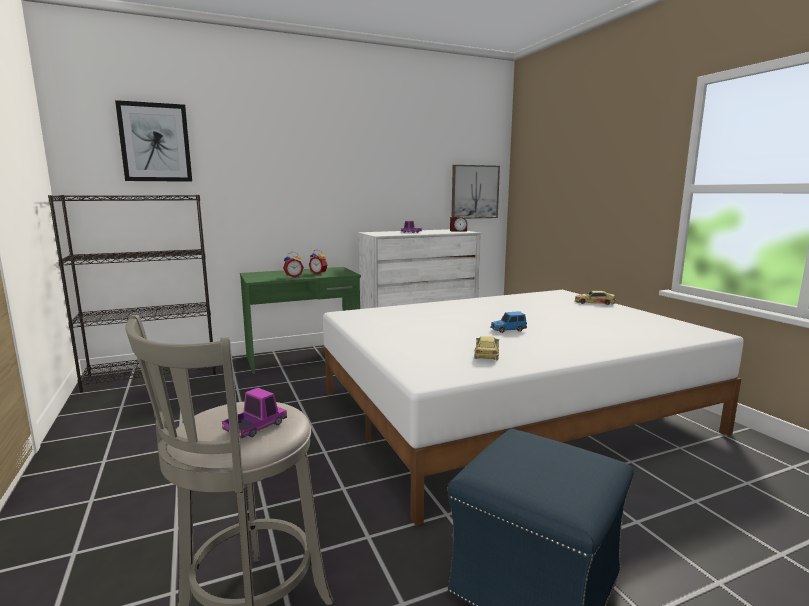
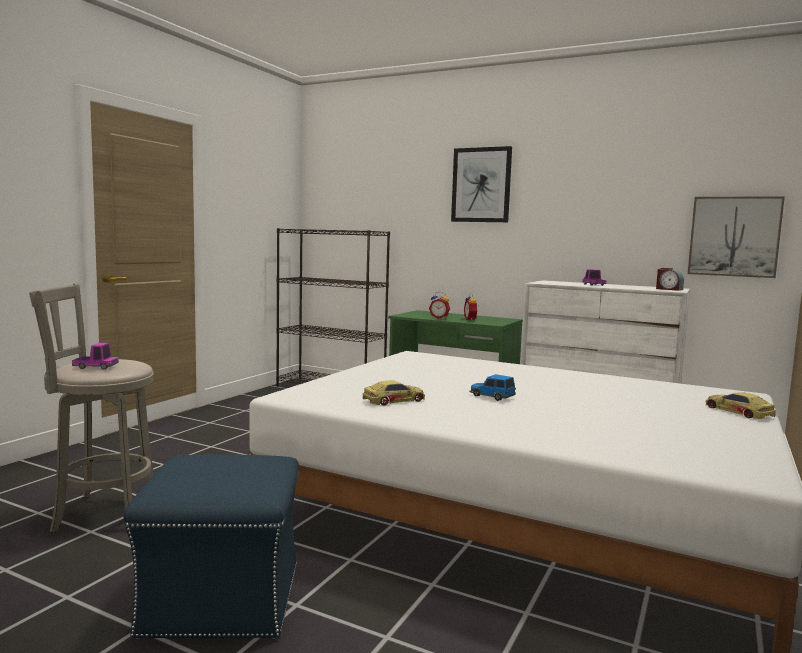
camera: 50 degrees right, 5 degrees down
picture [115,100,192,182] -> picture moved to [451,146,512,222]

